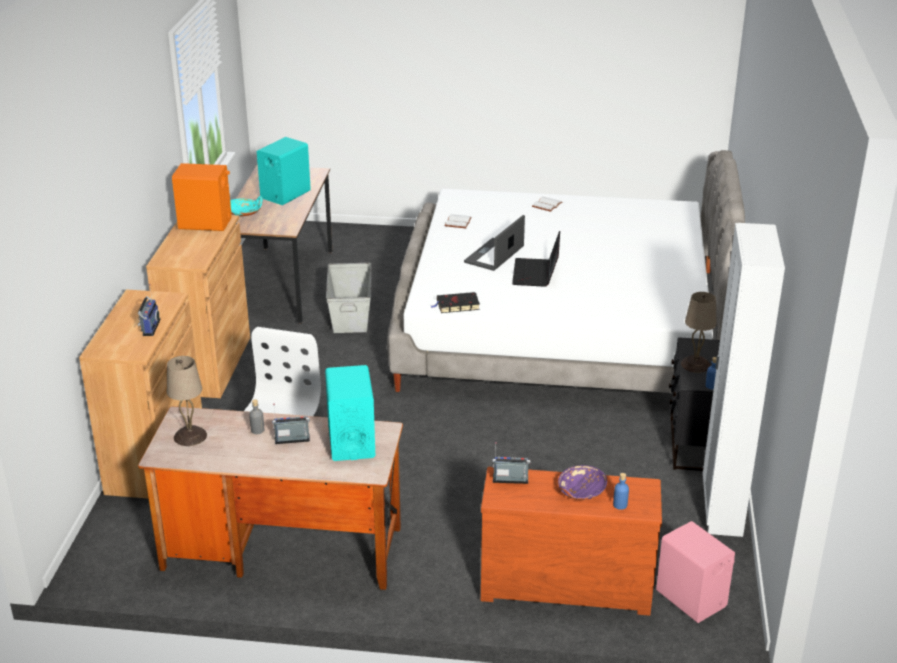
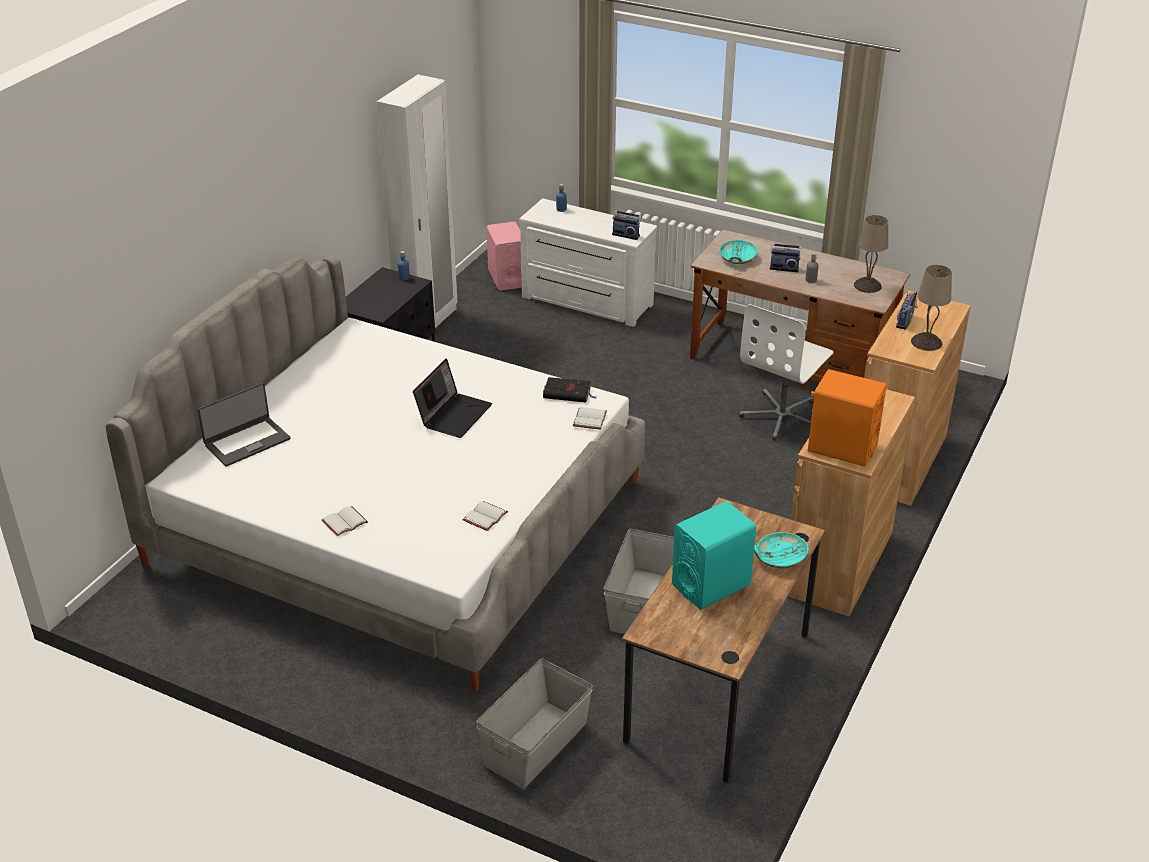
camera: 160 degrees left, 5 degrees up
turquoise speaker [325,365,375,461] -> turquoise bowl [720,240,758,264]
laptop [464,215,525,271] -> laptop moved to [197,383,291,467]
brown dresser [481,467,662,616] -> white dresser [519,198,657,327]
purple bowl [558,465,607,500] -> none
beige table lamp [681,292,717,373] -> beige table lamp moved to [911,265,952,351]
none -> grey storage box [476,658,593,789]
none -> white book [573,407,607,430]

